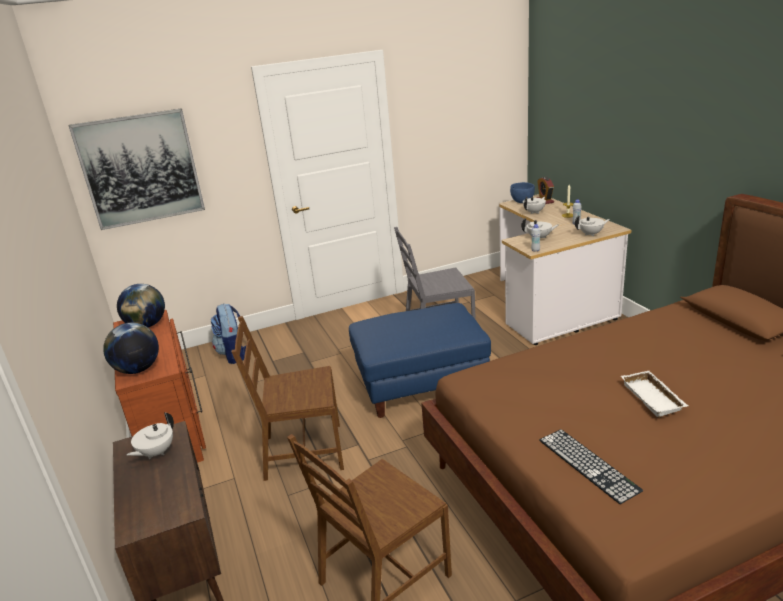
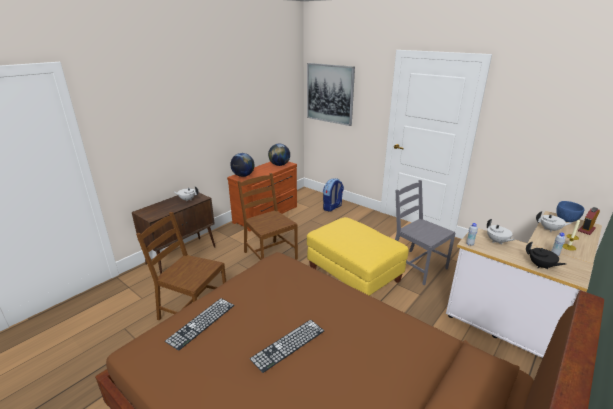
camera: 60 degrees right, 0 degrees up
blue ottoman [349,303,491,418] -> yellow ottoman [307,217,409,296]
white teapot [575,215,610,237] -> black teapot [526,242,566,269]
white tray [621,371,688,417] -> keyboard [250,319,324,373]

